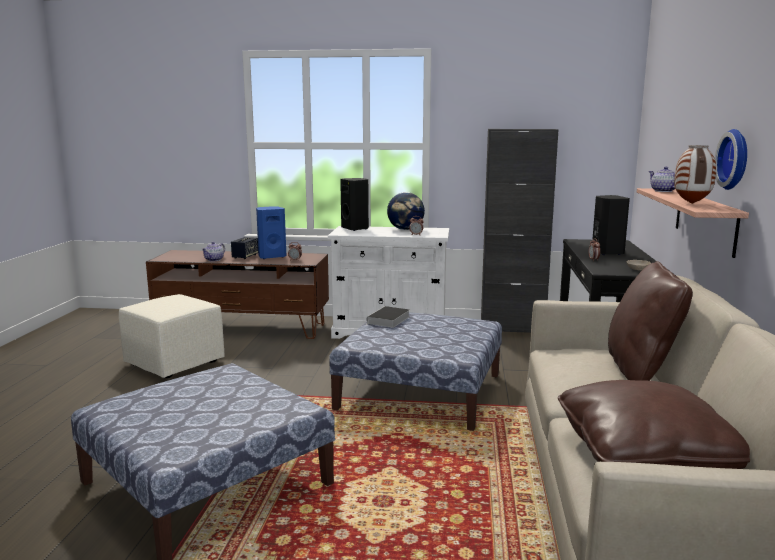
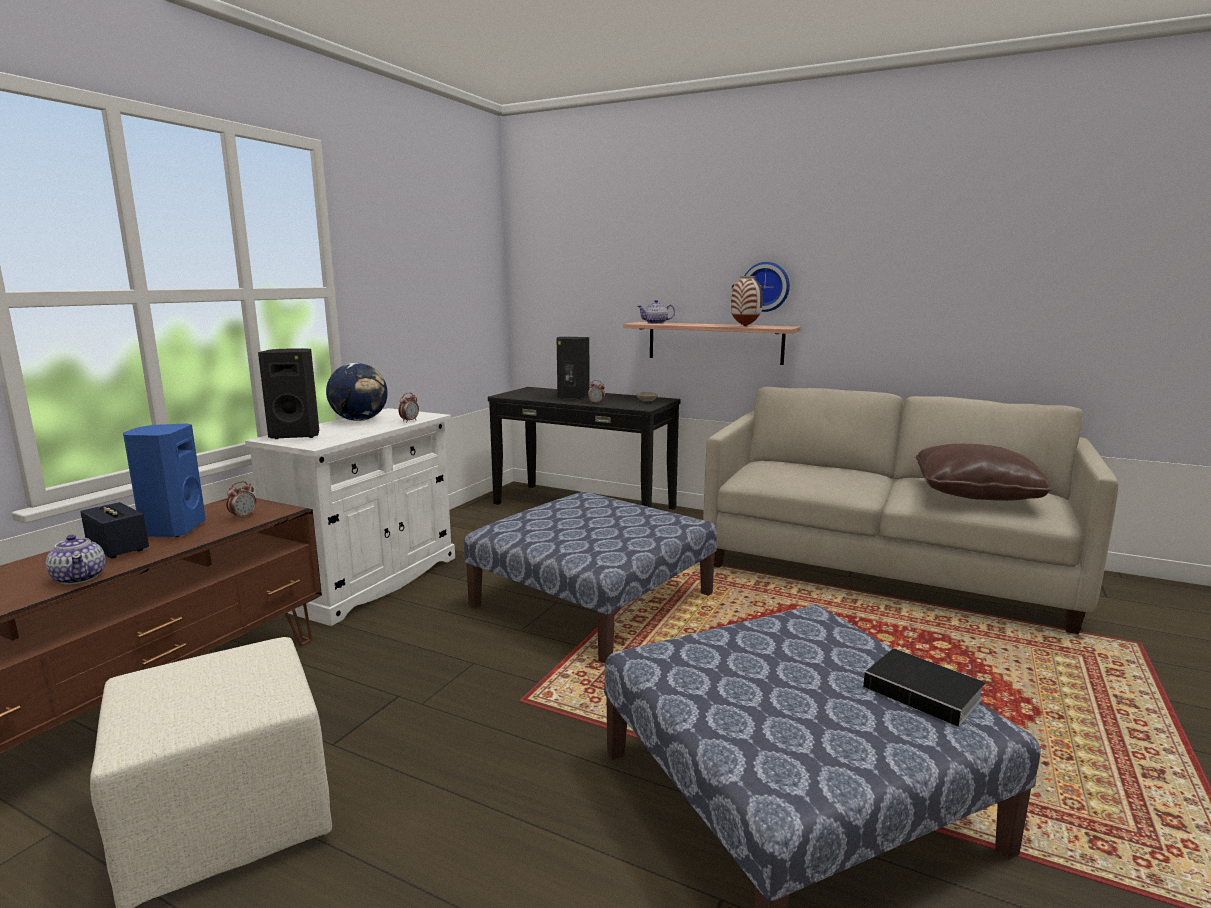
camera: 70 degrees left, 0 degrees up
book [365,306,410,328] -> book moved to [863,649,985,733]
black cabinet [481,129,558,333] -> none
brown pillow [608,261,693,381] -> none

